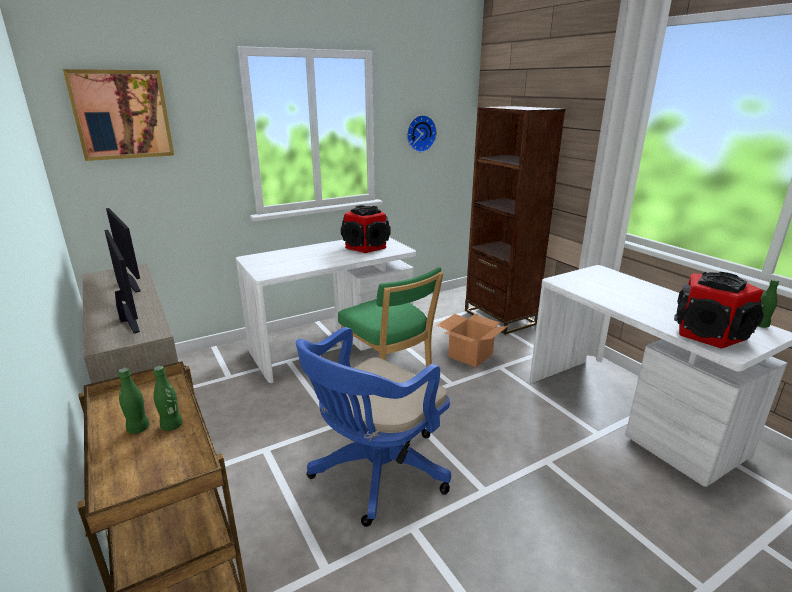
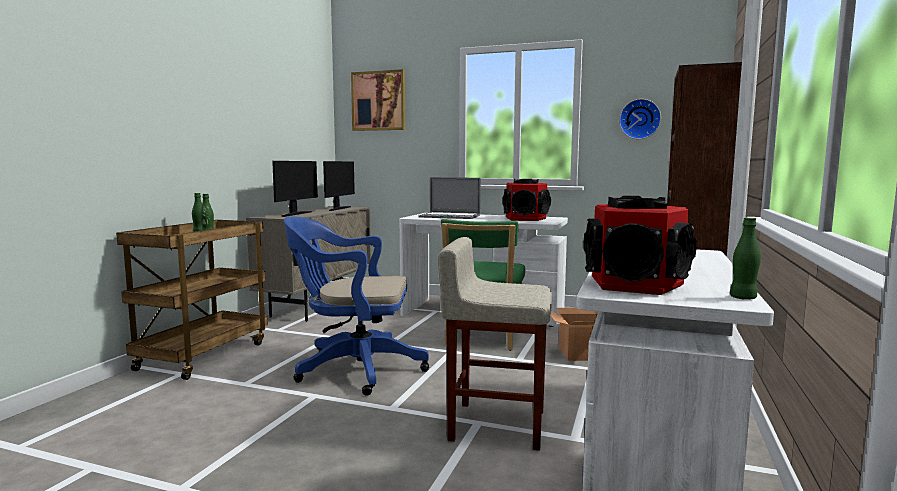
camera: 50 degrees right, 15 degrees down
none -> laptop [418,177,481,219]
none -> beige stool [438,237,552,451]

